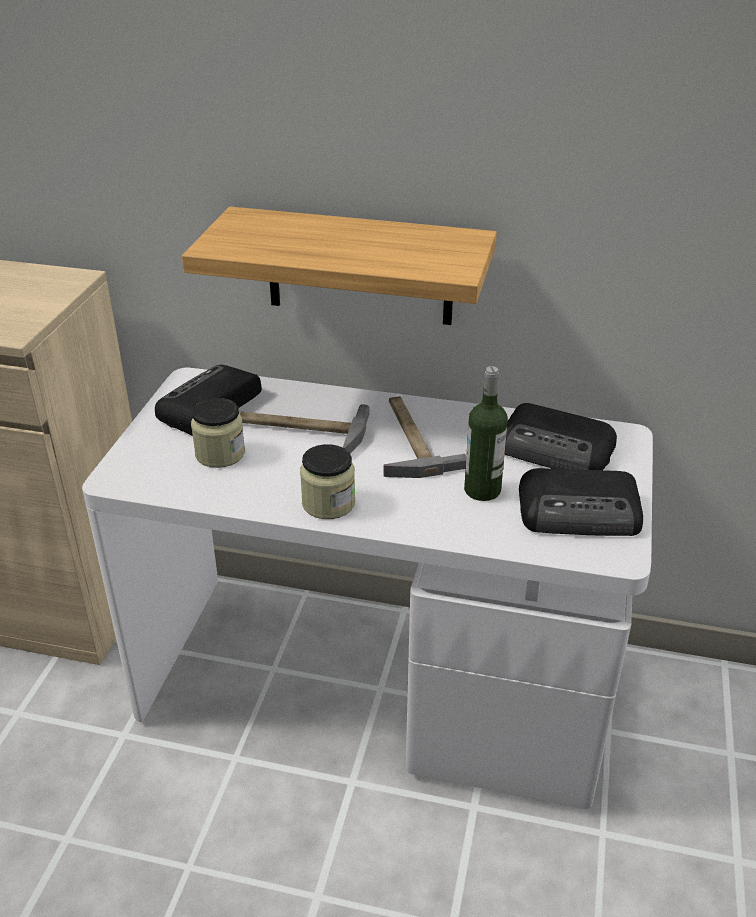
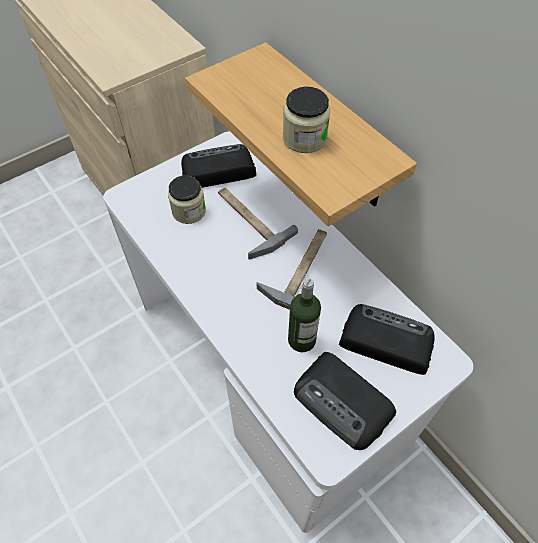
camera: 40 degrees right, 20 degrees up
jar [300,444,355,519] -> jar moved to [283,87,330,153]
radio [504,403,617,470] -> radio turned 135 degrees clockwise [339,304,435,375]

